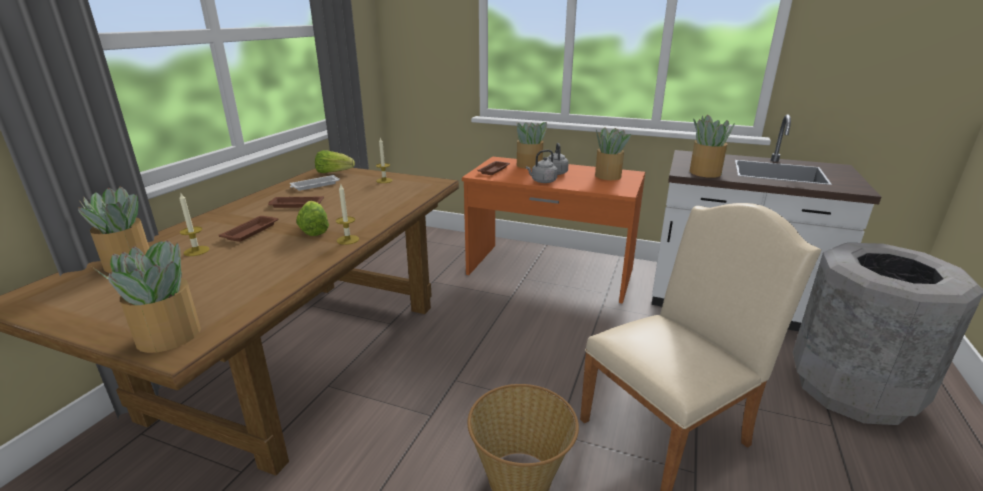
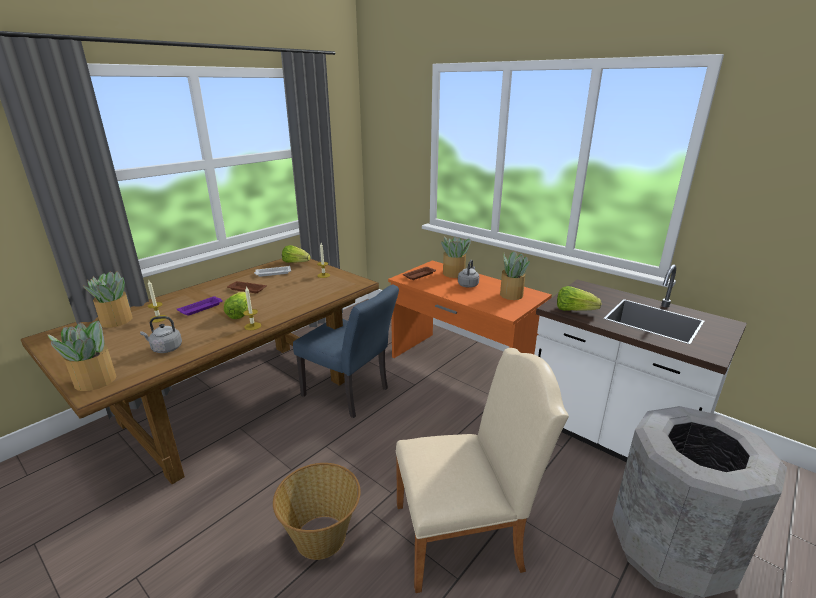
camera: 20 degrees right, 0 degrees up
brown tray [219,216,279,242] -> purple tray [177,296,223,316]
grey kettle [526,150,558,183] -> grey kettle moved to [140,316,182,353]
potted plant [690,115,735,178] -> lettuce [557,286,602,311]
none -> blue chair [293,285,399,418]

